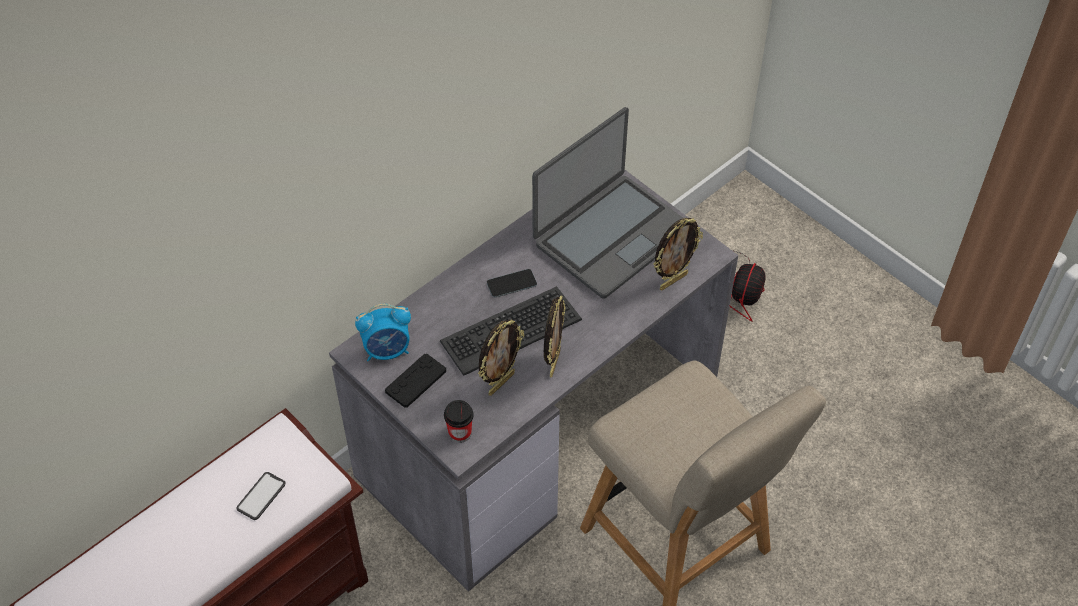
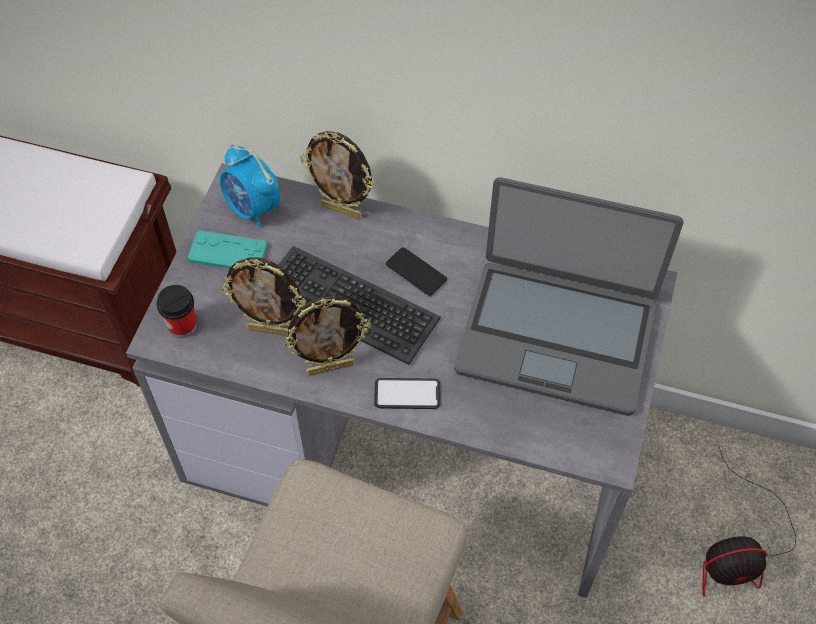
camera: 60 degrees right, 5 degrees up
phone [236,472,285,520] -> phone moved to [374,378,440,409]
black game controller [385,353,446,408] -> turquoise game controller [187,230,267,269]
picture frame [654,218,703,290] -> picture frame moved to [300,131,375,219]

